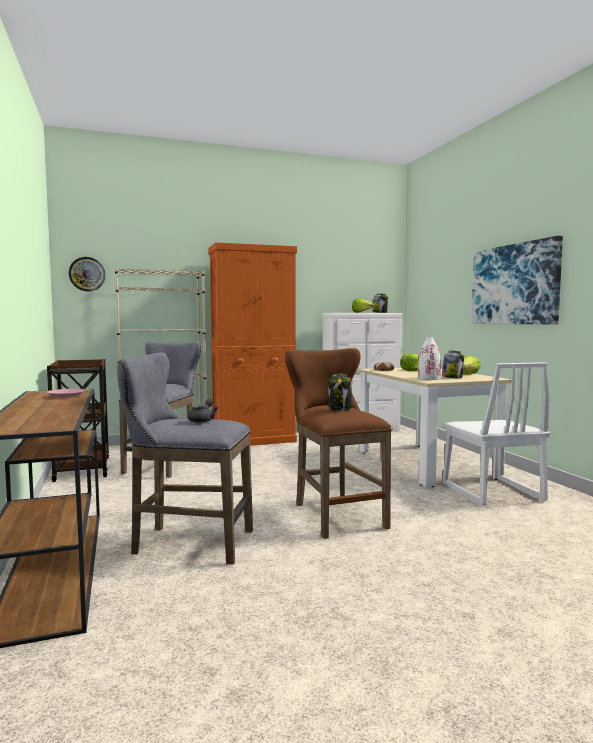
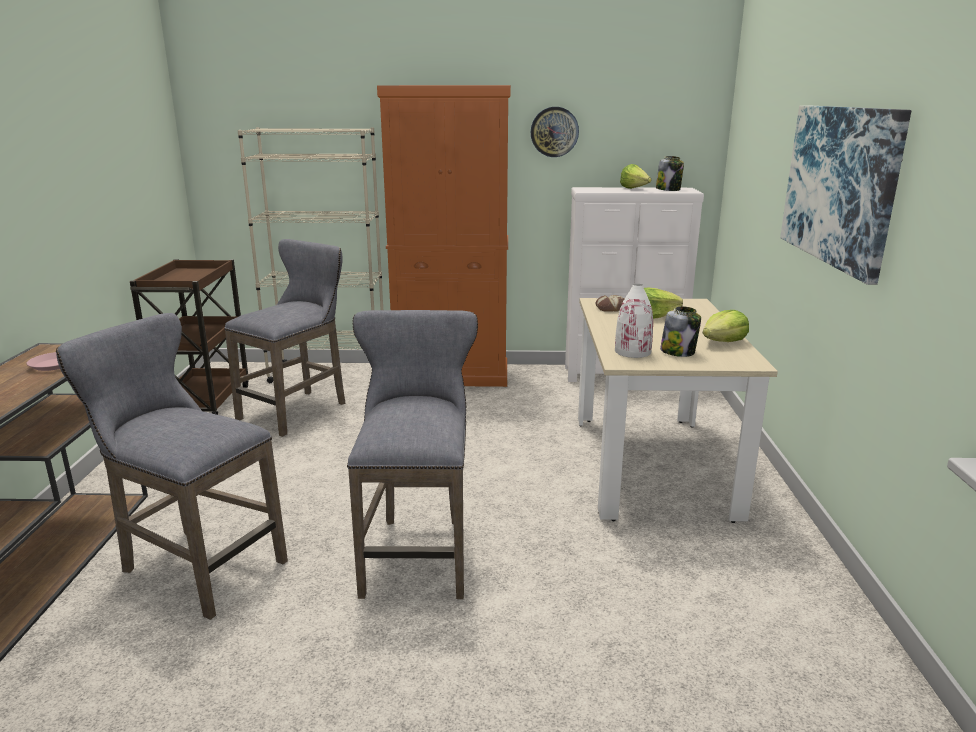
camera: 20 degrees right, 15 degrees up
wall clock [69,257,105,292] -> wall clock moved to [531,107,579,157]
grey teapot [188,398,219,423] -> none
brown stool [285,348,392,539] -> grey stool [347,310,478,599]
jar [328,374,352,411] -> none
white chair [442,362,550,506] -> none

